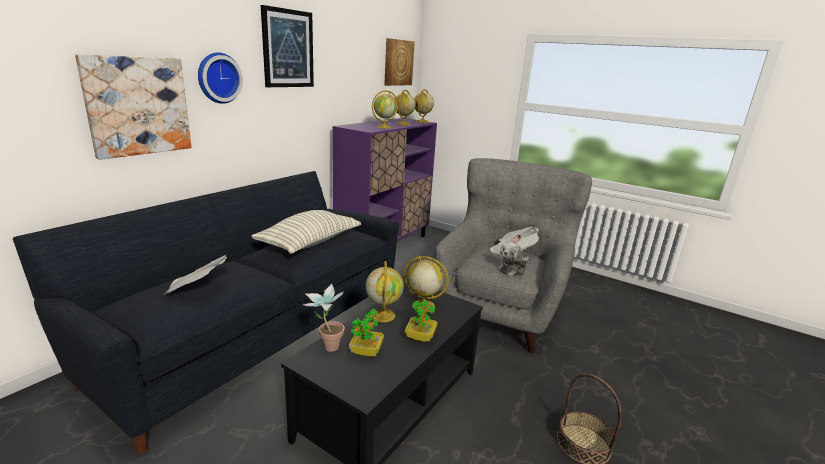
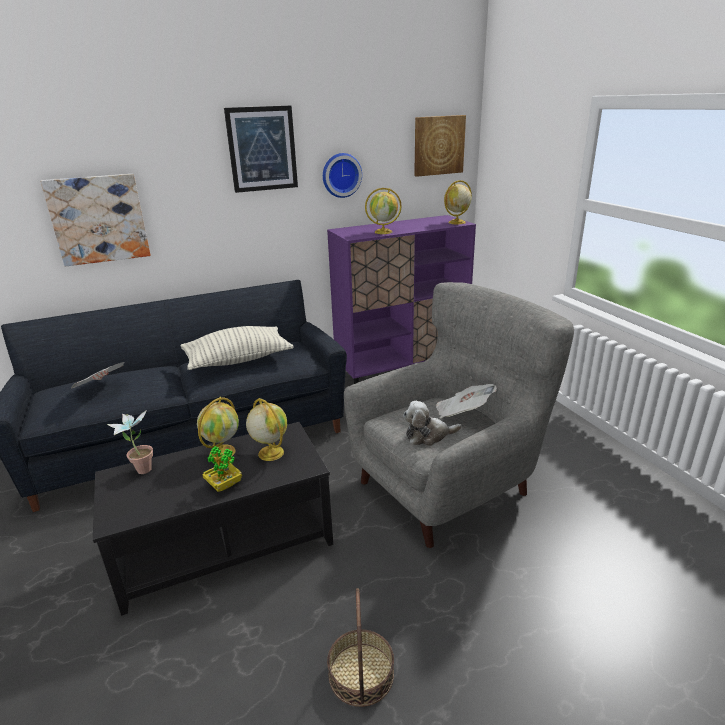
camera: 35 degrees right, 5 degrees up
wall clock [198,52,243,104] -> wall clock moved to [323,153,362,198]
potted plant [349,309,384,356] -> none
globe [395,90,416,125] -> none

